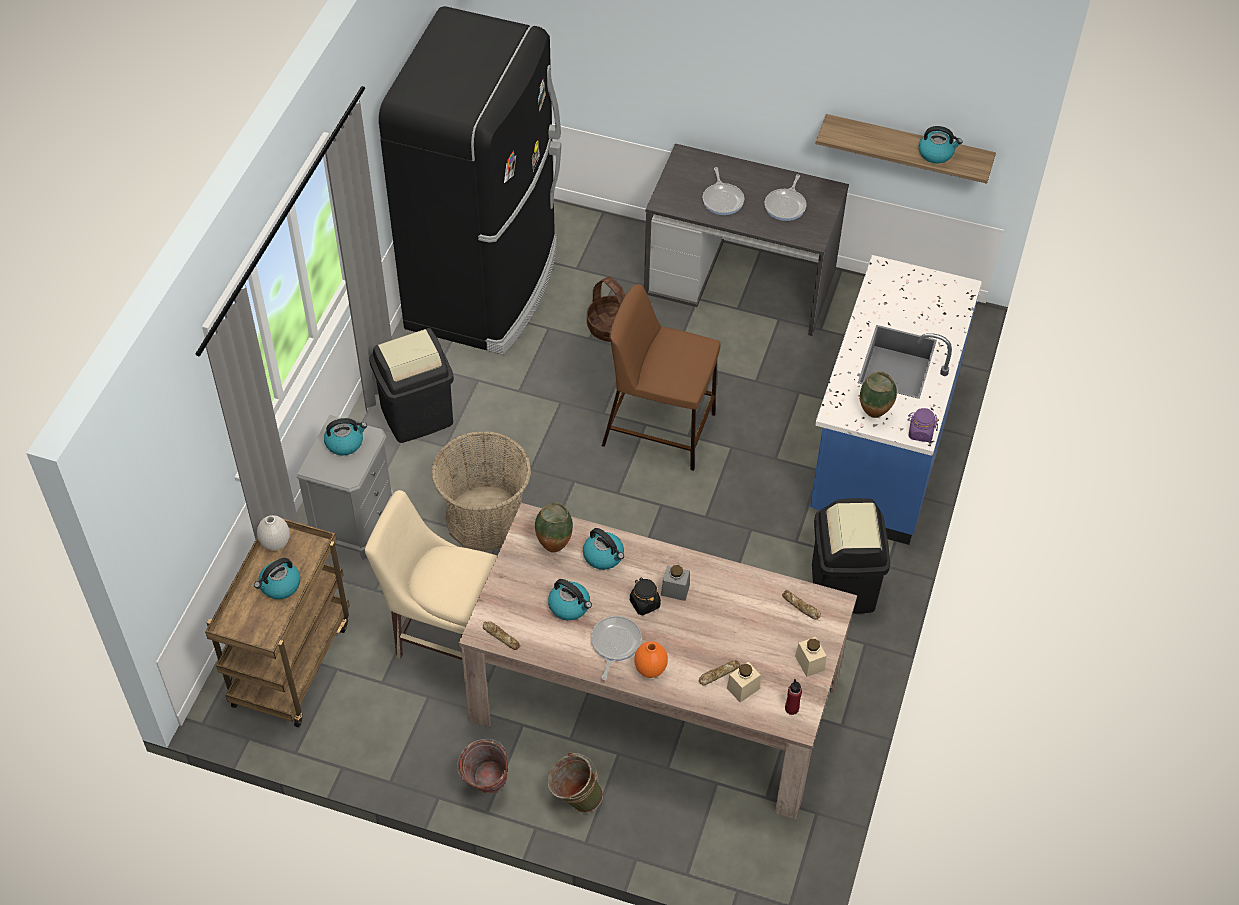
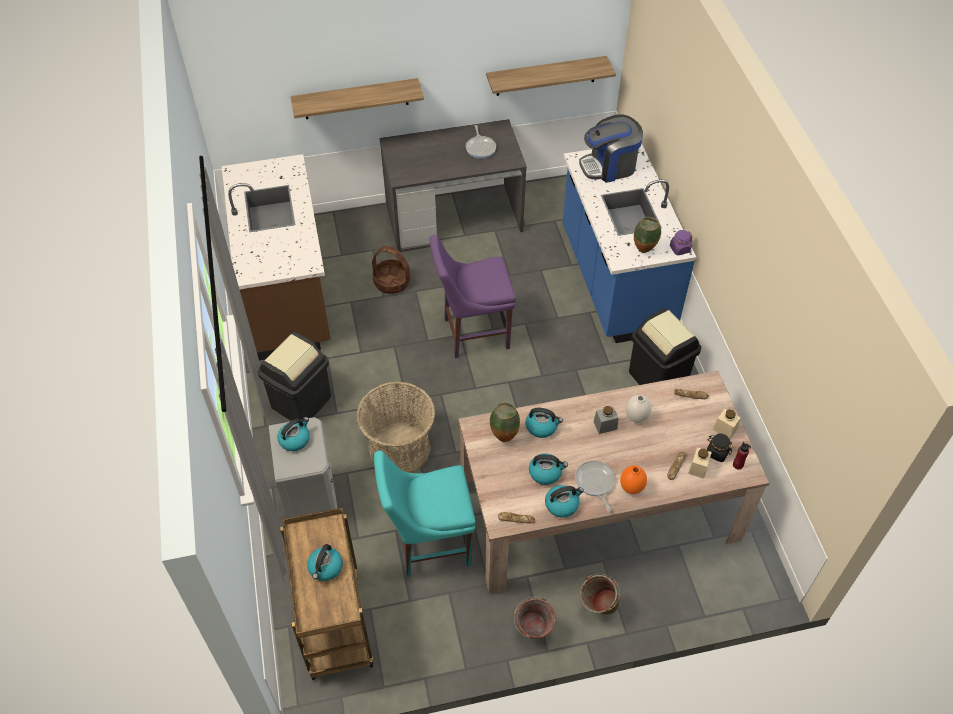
camera: 30 degrees left, 0 degrees up
white vase [257,515,290,551] -> white vase moved to [626,395,651,423]
beige chair [365,490,497,660] -> turquoise chair [374,450,476,577]
black fridge [379,6,561,355] -> brown counter [222,154,331,360]
brown stool [602,284,720,471] -> purple chair [430,235,516,358]
black jar [630,577,661,615] -> black jar moved to [707,433,733,462]
frying pan [703,167,744,215] -> none
kettle [918,126,962,163] -> kettle moved to [545,485,584,518]
none -> shelf [290,78,424,119]
none -> coffee machine [579,115,643,183]

